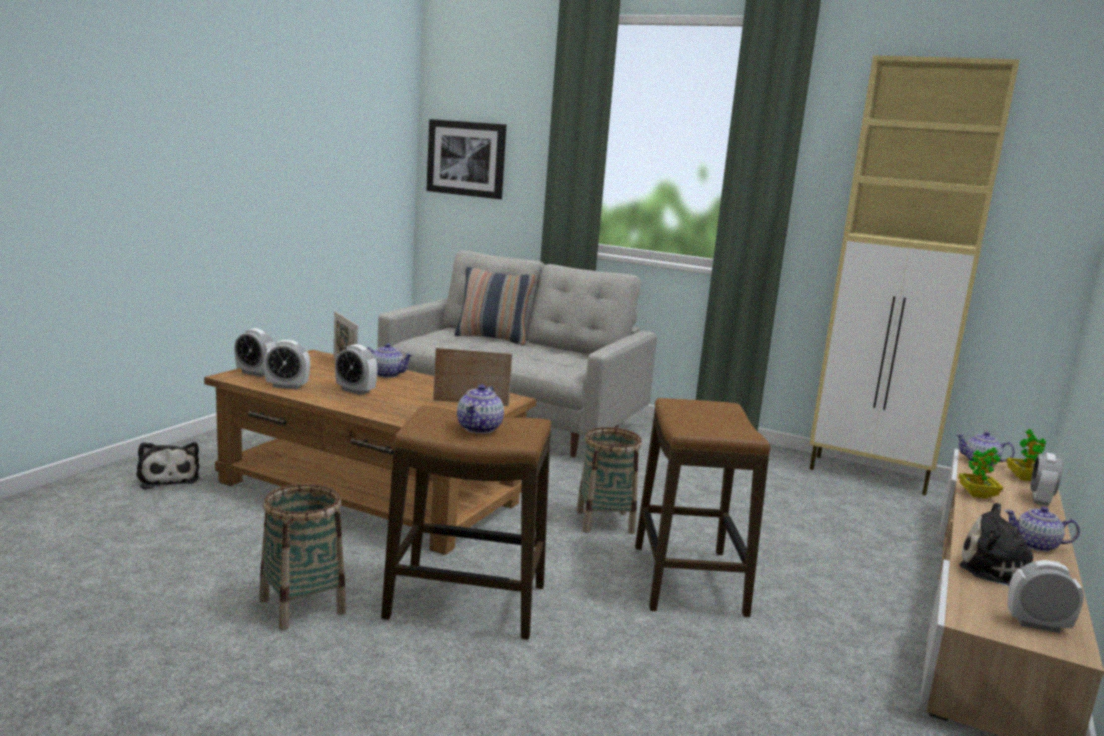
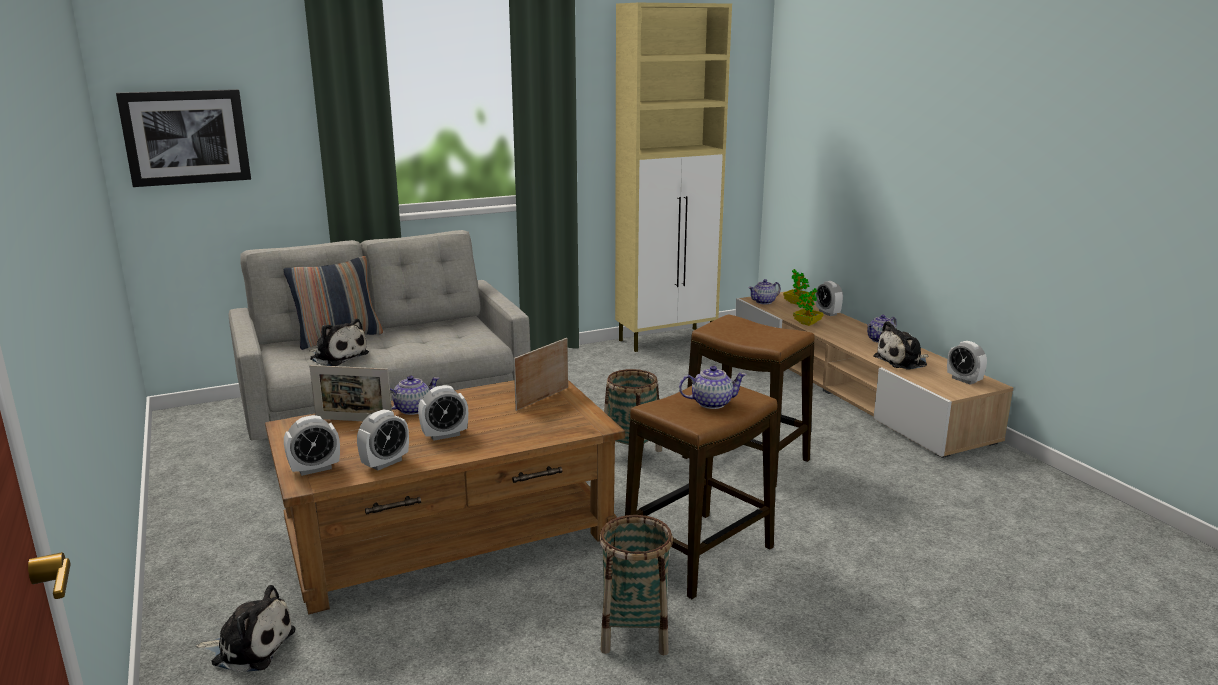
camera: 50 degrees left, 5 degrees up
teapot [457,385,504,434] -> teapot turned 60 degrees counterclockwise [679,366,747,409]
alarm clock [1008,560,1084,633] -> alarm clock turned 90 degrees counterclockwise [947,341,987,385]
none -> plush toy [309,319,369,366]

